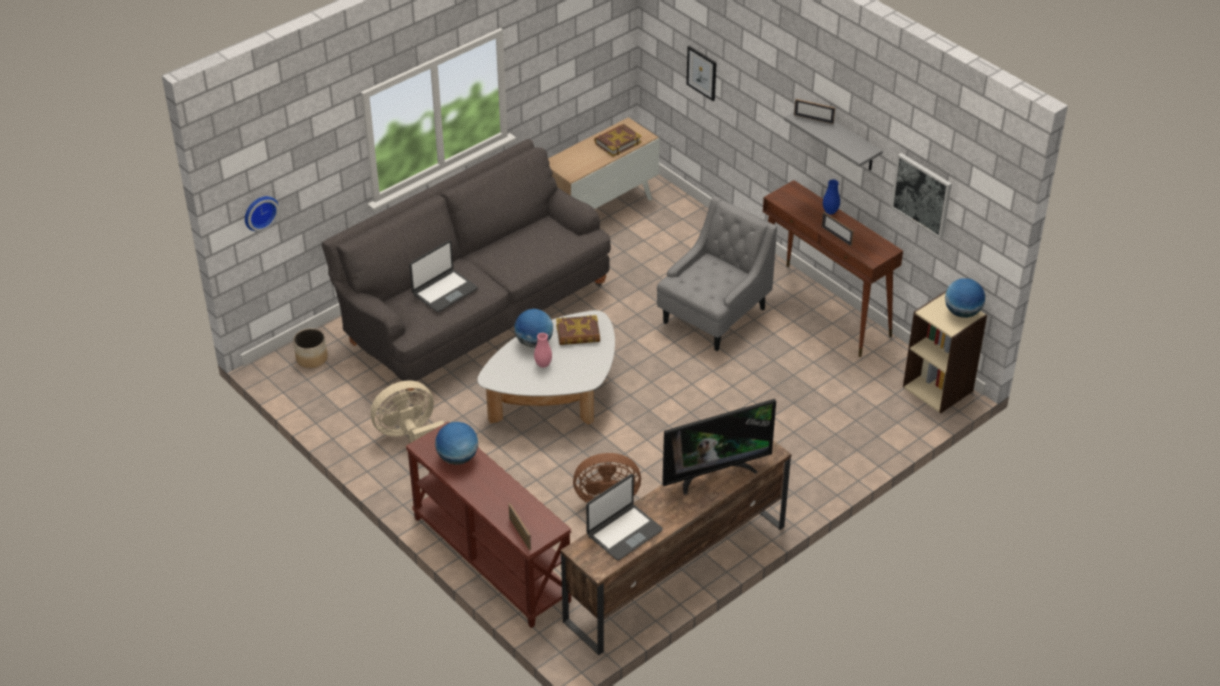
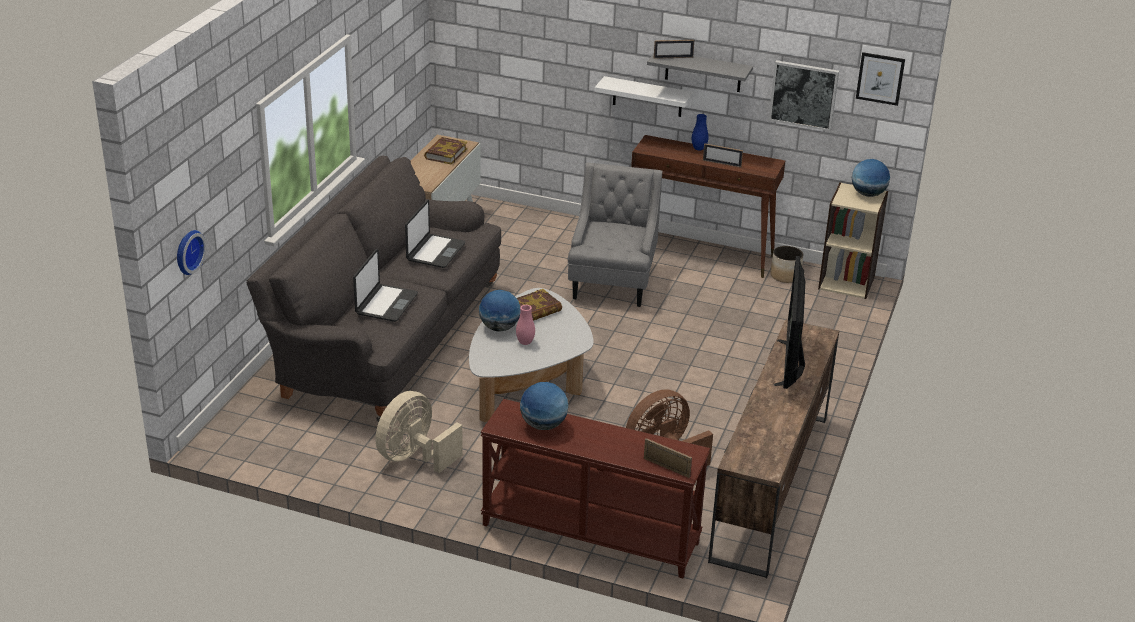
camera: 30 degrees left, 10 degrees down
planter [293,328,328,368] -> planter moved to [770,246,803,283]
laptop [586,474,663,560] -> laptop moved to [405,200,466,268]
television [662,399,776,494] -> television turned 150 degrees clockwise [774,256,805,389]
picture [686,46,717,101] -> picture moved to [856,52,905,106]
none -> white shelf [595,76,693,117]

